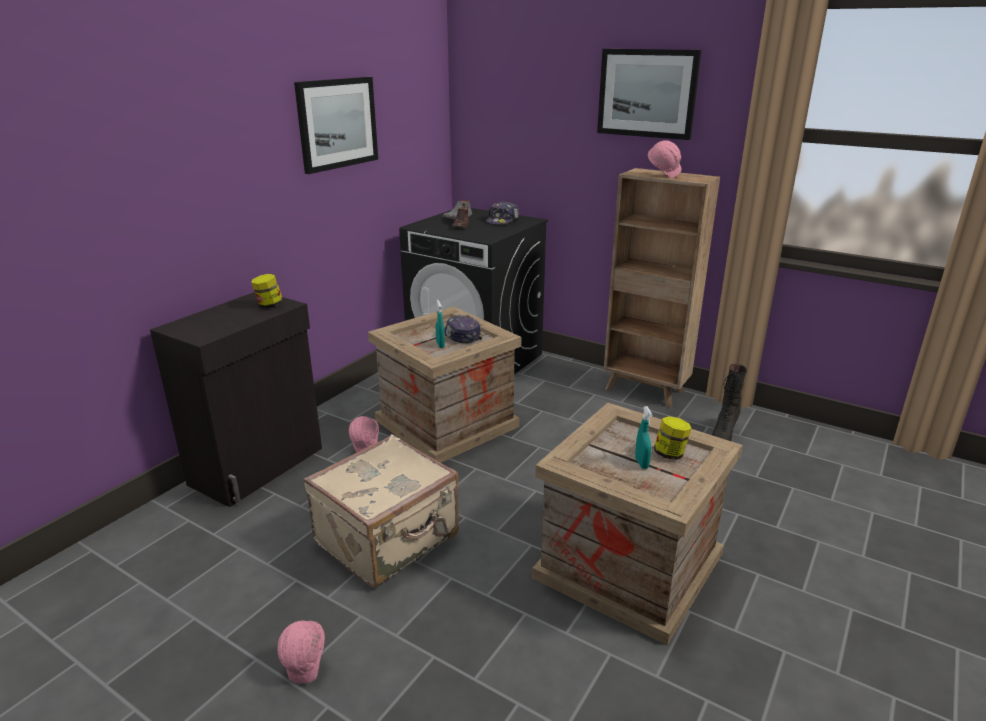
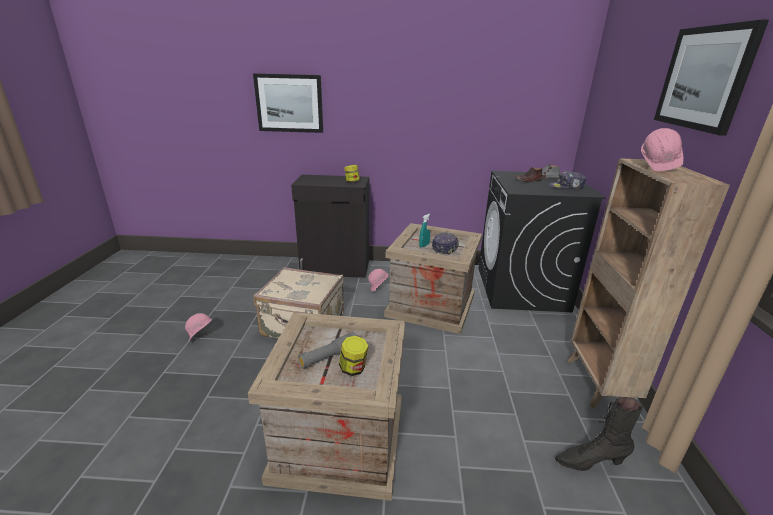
camera: 60 degrees right, 0 degrees up
picture [294,77,378,174] -> picture moved to [253,73,323,133]
turquoise spray bottle [635,406,652,469] -> grey flashlight [298,332,357,369]

